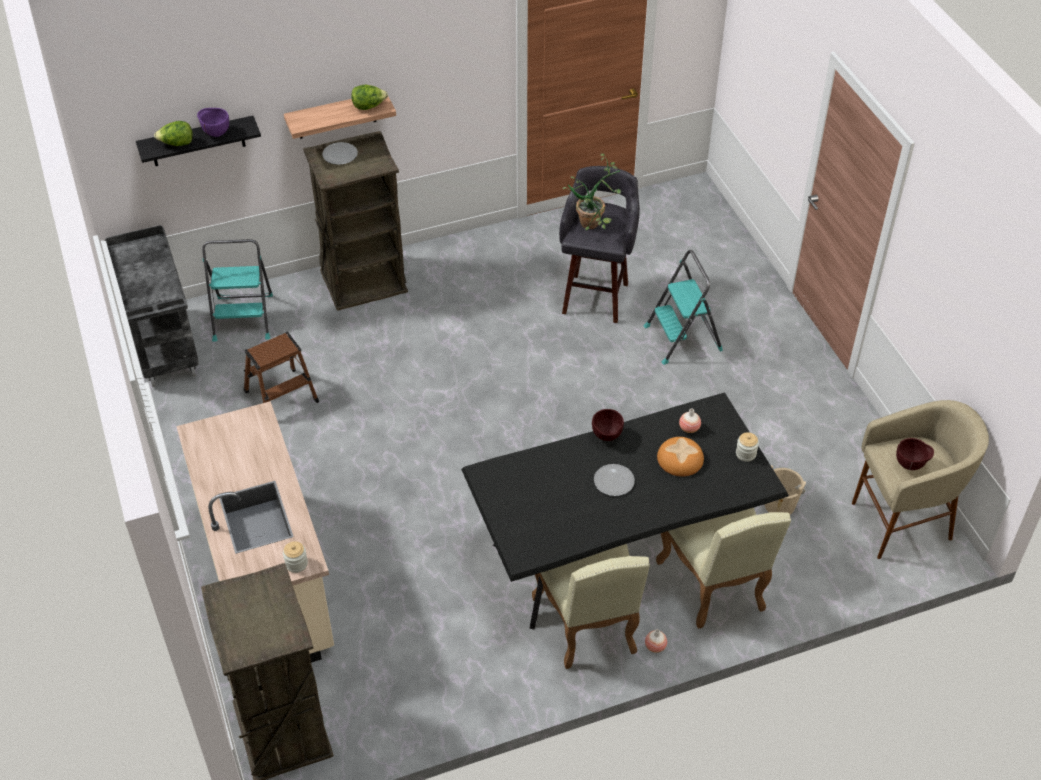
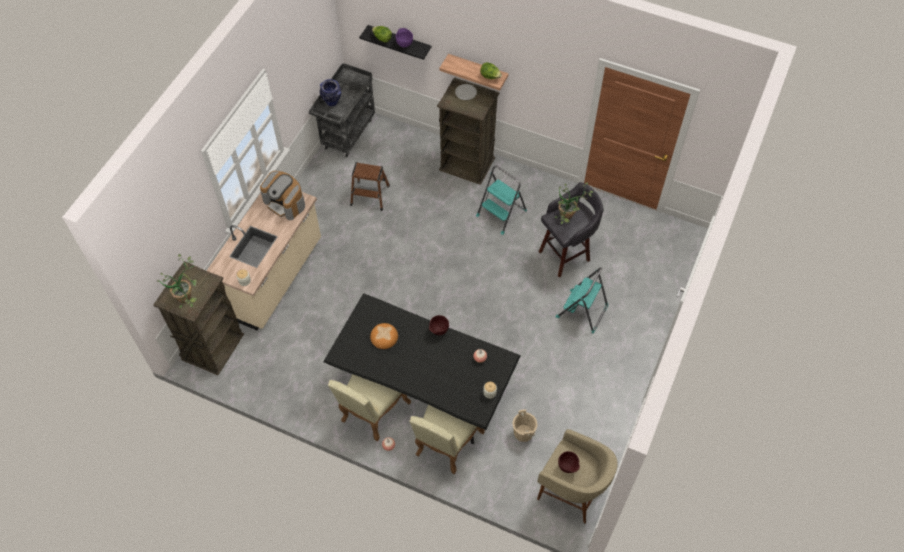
camera: 45 degrees right, 10 degrees up
turquoise step ladder [202,239,273,342] -> turquoise step ladder moved to [476,166,527,235]
plate [594,464,635,496] -> none
bread [657,437,704,477] -> bread moved to [370,323,398,349]
none -> potted plant [157,254,197,308]
none -> coffee machine [260,171,305,220]
none -> vase [320,79,341,107]

